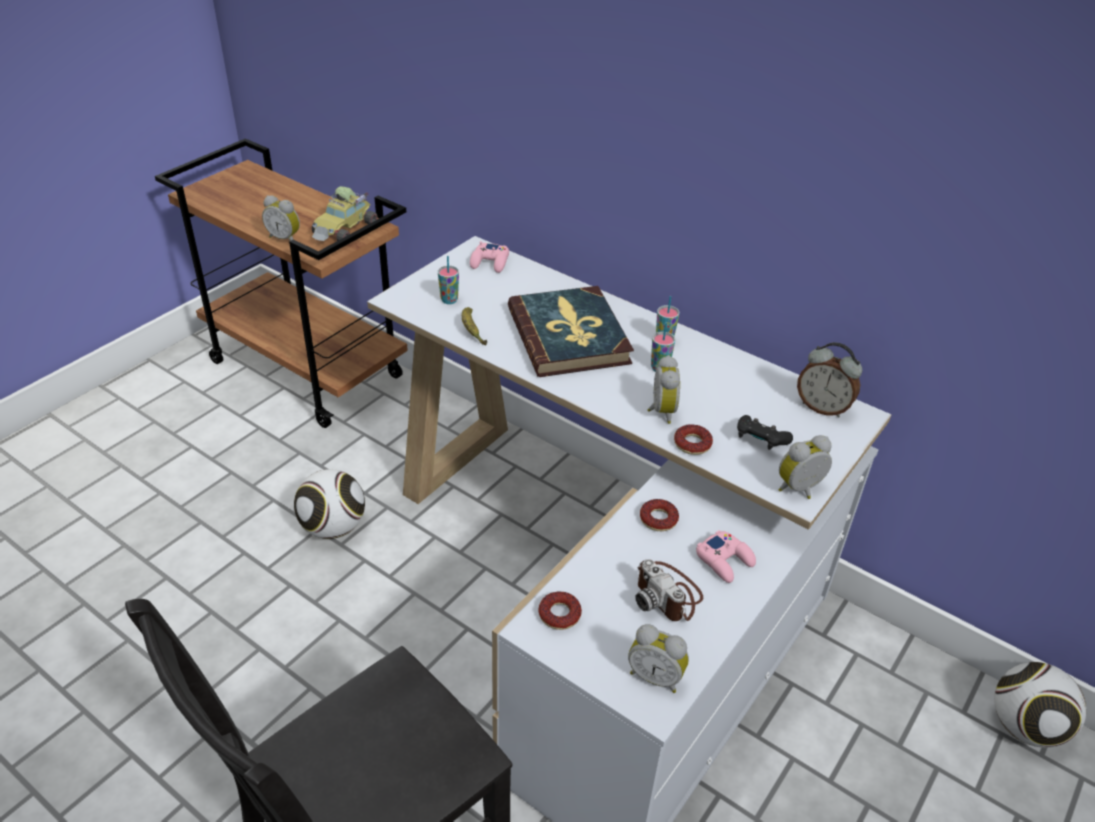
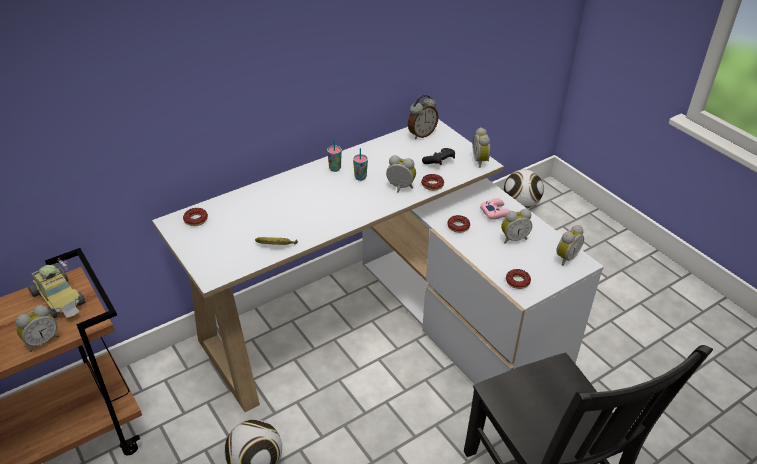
camera: 70 degrees left, 0 degrees up
cup [438,256,459,304] -> none
pink game controller [470,241,509,273] -> donut [183,208,208,226]
book [508,286,634,377] -> none
camera [635,559,703,621] -> alarm clock [501,209,532,243]

